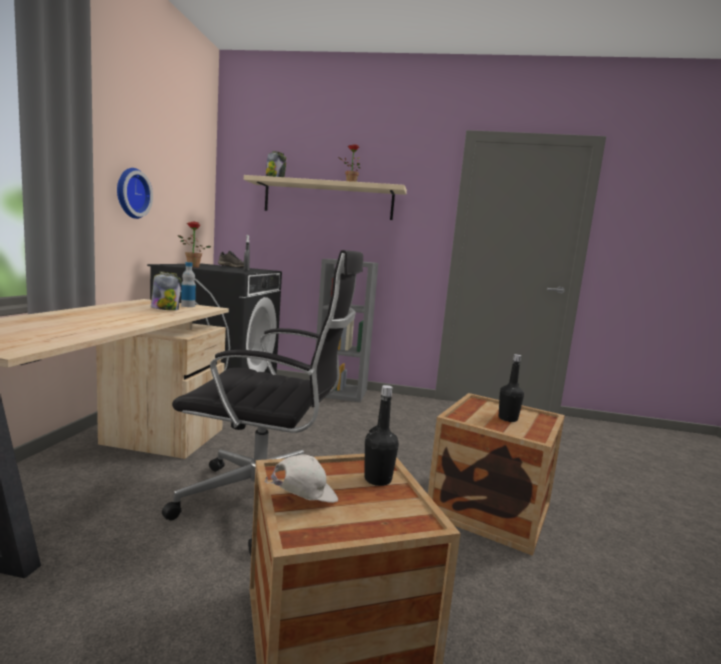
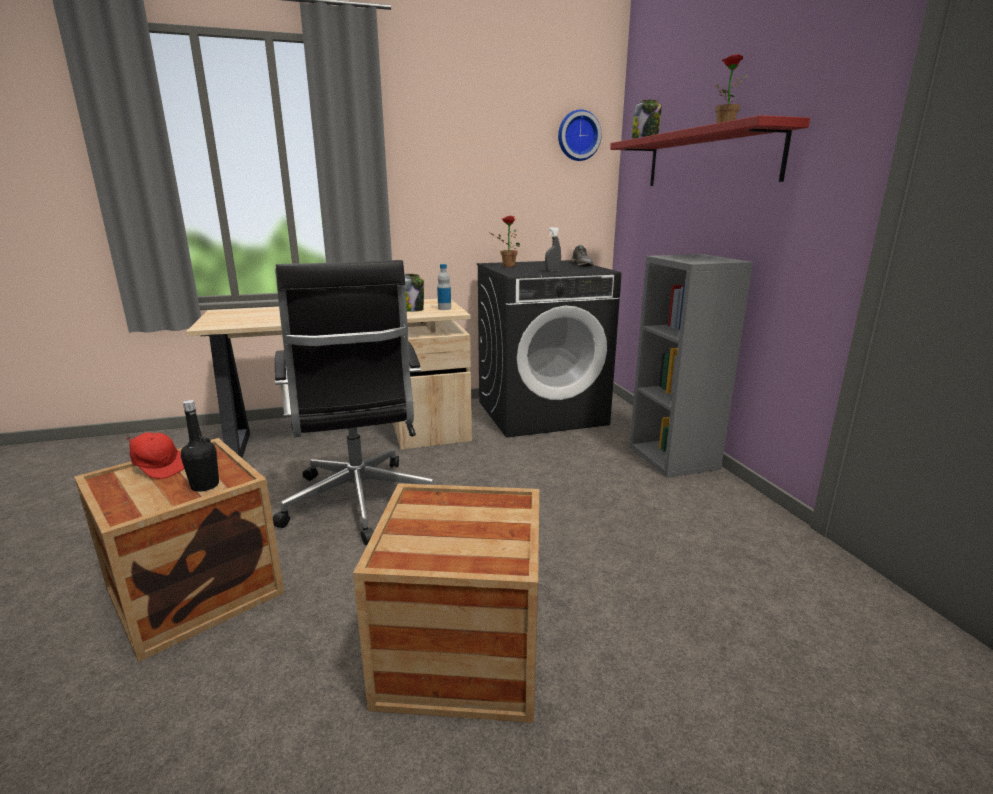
camera: 65 degrees right, 10 degrees up
wall clock [117,168,153,219] -> wall clock moved to [558,109,602,161]
beige shelf [244,175,407,220] -> red shelf [610,115,810,186]
white cap [264,454,338,503] -> red cap [127,432,184,479]
black bottle [499,354,524,422] -> none

